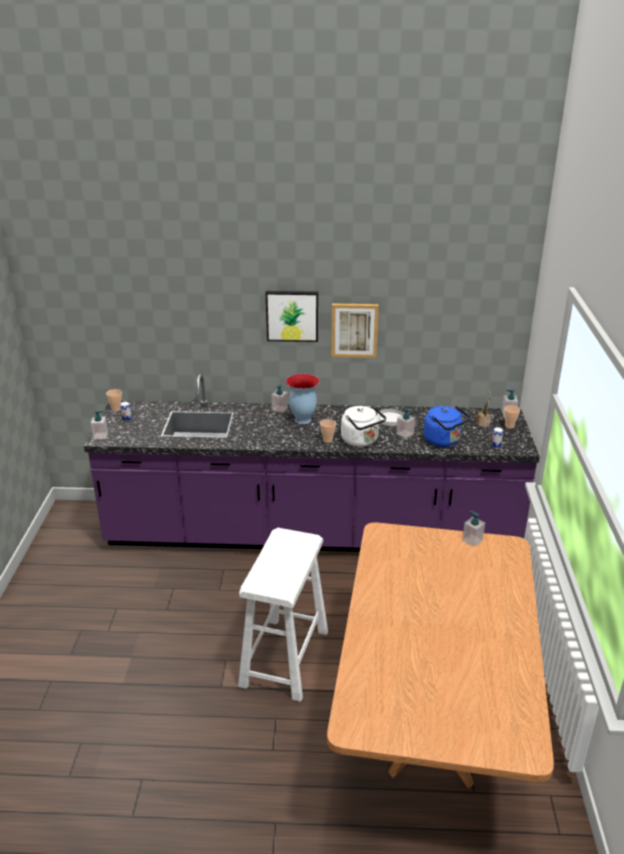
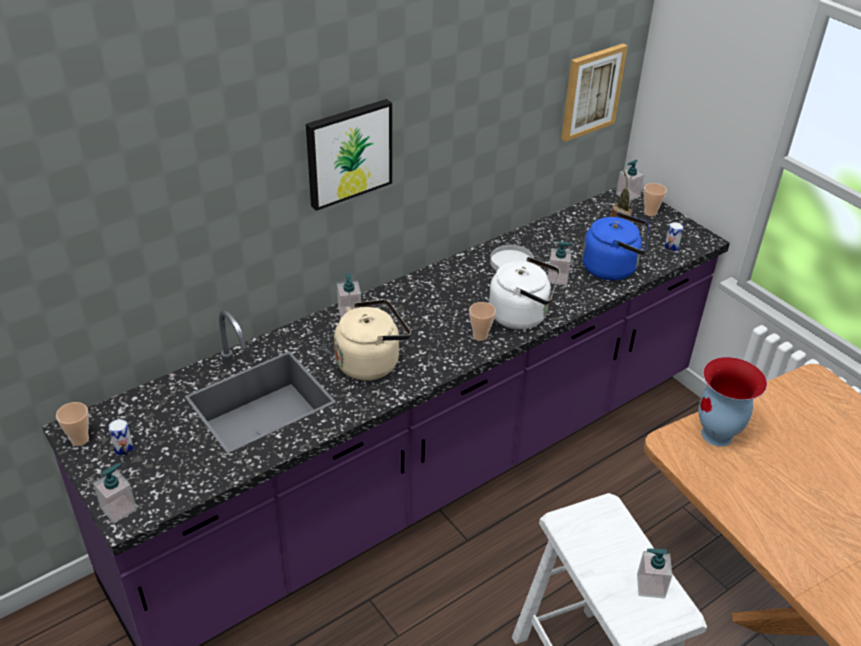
camera: 40 degrees left, 10 degrees up
vase [286,374,320,424] -> vase moved to [698,357,767,447]
picture [331,303,379,358] -> picture moved to [561,44,628,142]
soap dispenser [462,511,485,547] -> soap dispenser moved to [637,548,672,599]
none -> beige kettle [334,299,411,381]

